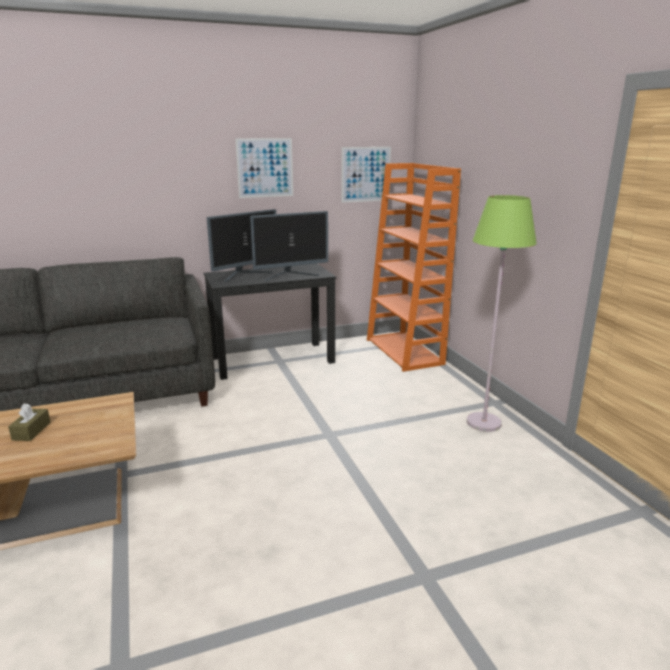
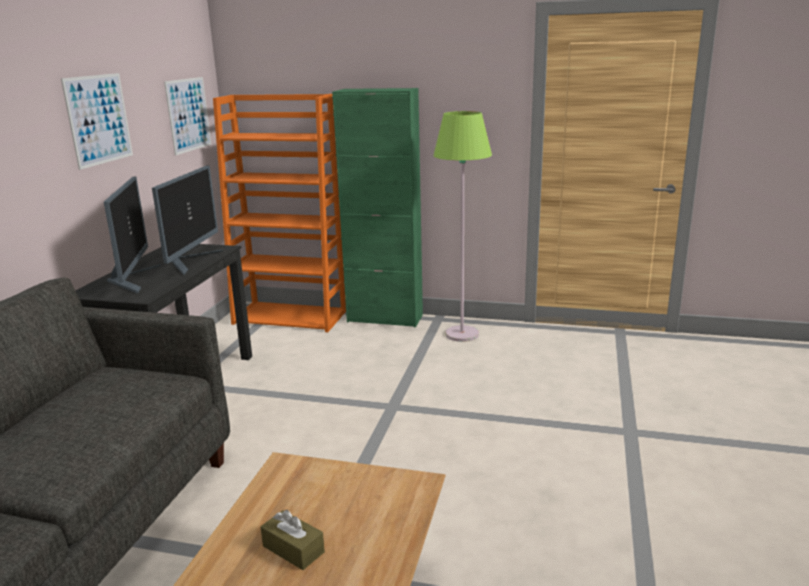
camera: 55 degrees left, 0 degrees up
none -> green cabinet [332,88,423,328]

